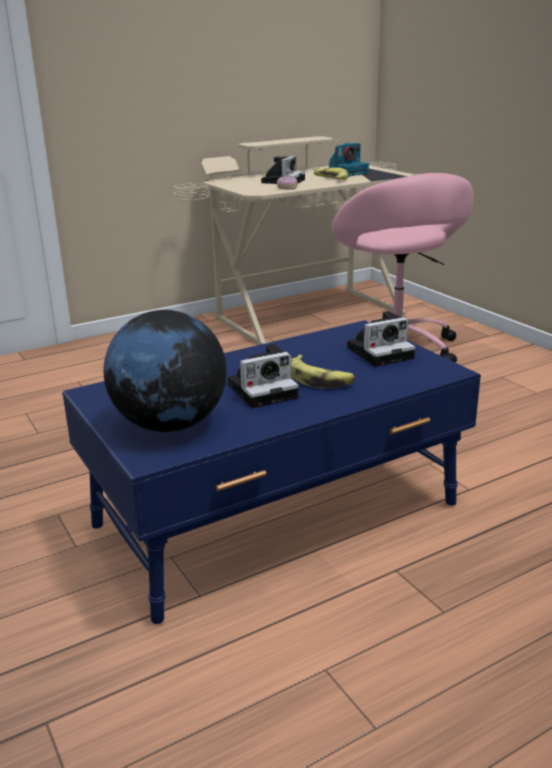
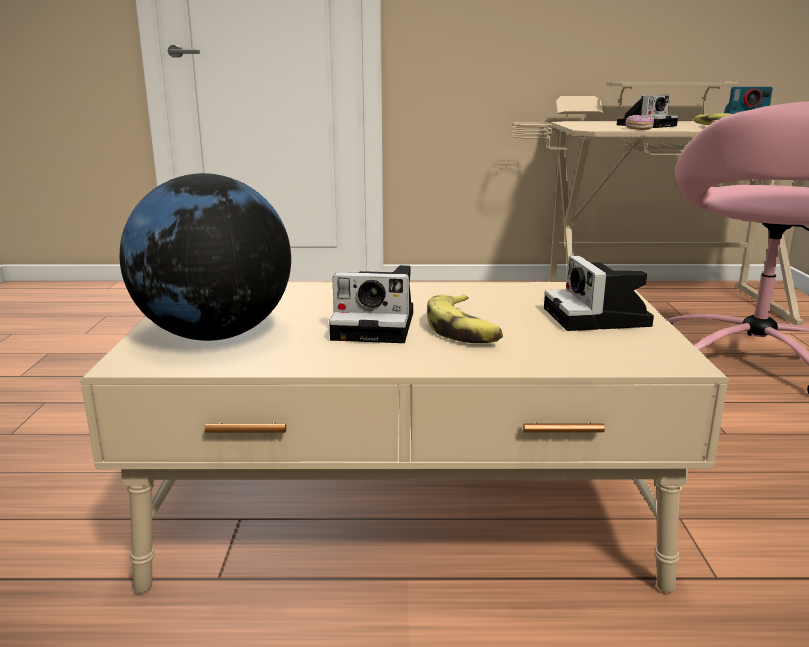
camera: 30 degrees right, 5 degrees down
blue coffee table [62,320,481,624] -> beige coffee table [80,282,729,593]
camera [347,311,416,367] -> camera turned 75 degrees clockwise [544,256,654,331]

